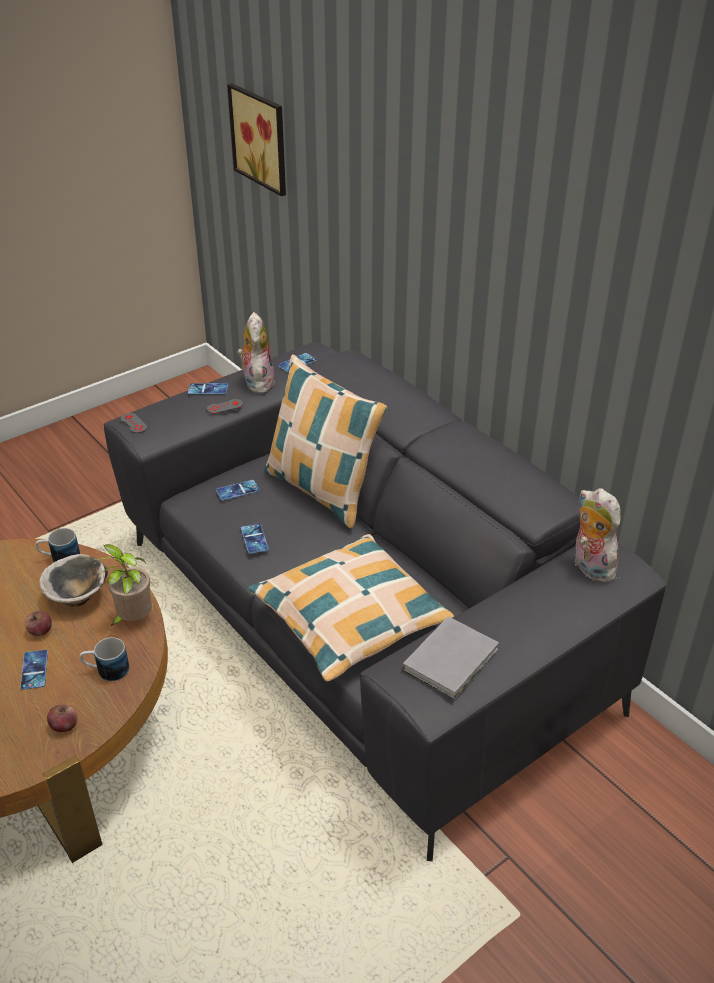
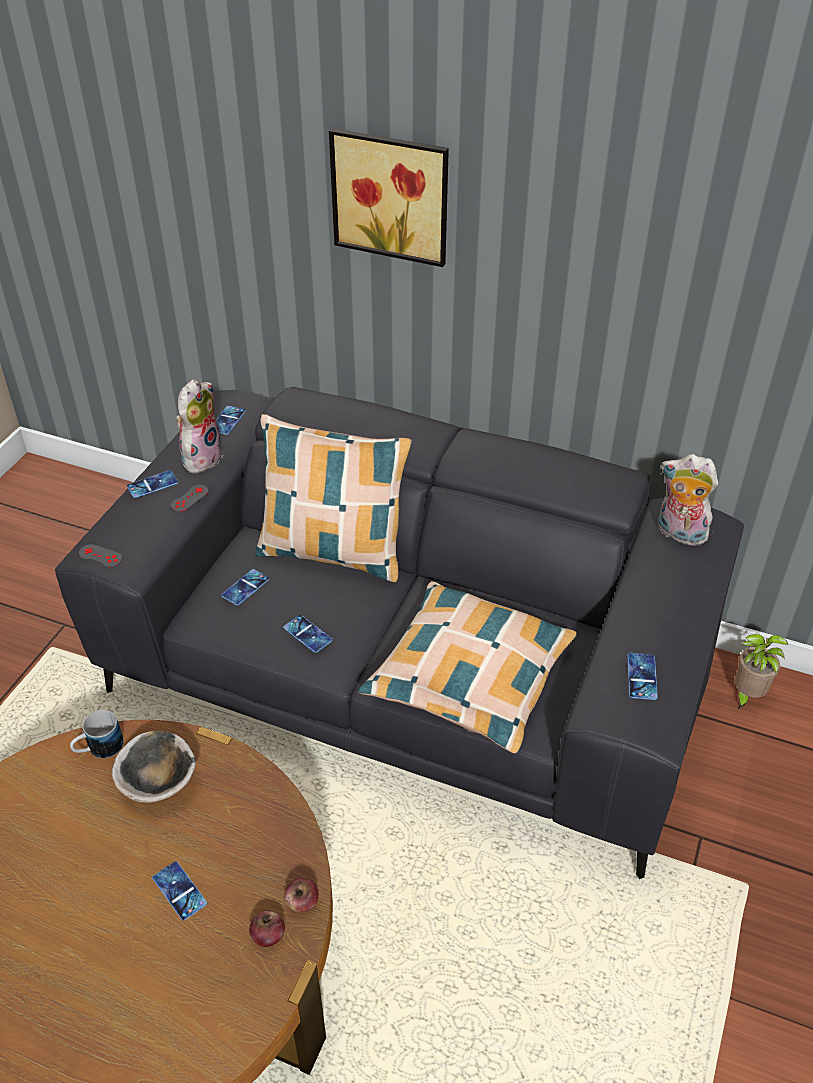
camera: 30 degrees left, 5 degrees up
apple [25,611,52,636] -> apple moved to [284,878,319,913]
mug [80,637,129,681] -> none
potted plant [95,544,152,626] -> potted plant moved to [735,634,789,709]
picture [227,83,286,196] -> picture moved to [329,128,449,267]
plush toy [237,312,275,393] -> plush toy turned 60 degrees clockwise [176,379,223,474]
grey book [403,616,499,699] -> phone [627,653,658,700]

